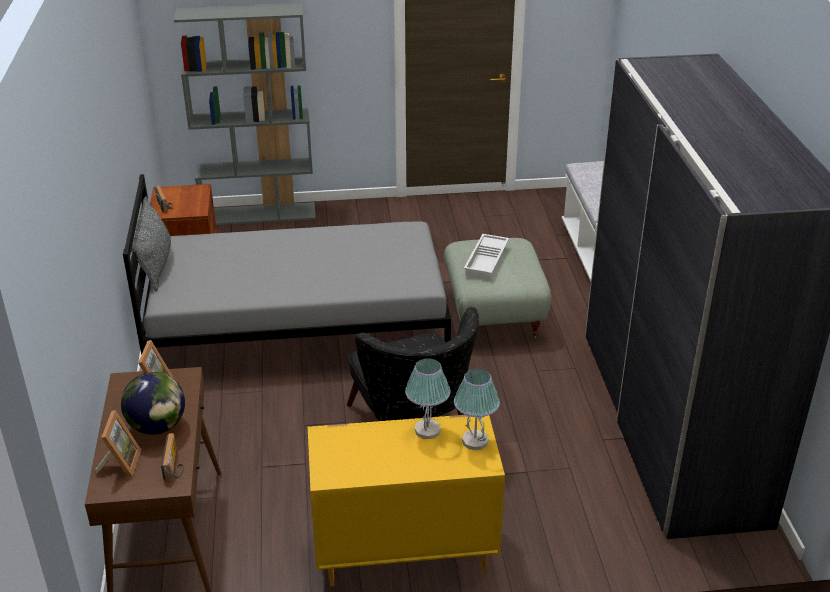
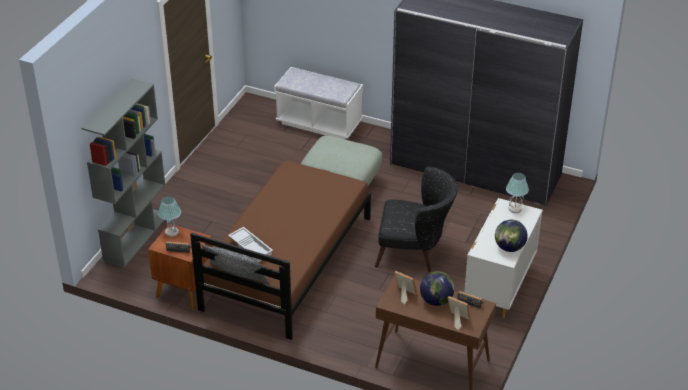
camera: 60 degrees left, 5 degrees up
grey bed [123,174,451,355] -> brown bed [190,160,371,340]
yellow dresser [308,415,505,587] -> white dresser [464,198,542,318]
table lamp [405,358,450,439] -> table lamp moved to [158,196,181,237]
white tray [464,234,509,280] -> white tray moved to [228,227,273,262]
none -> globe [495,220,528,252]

